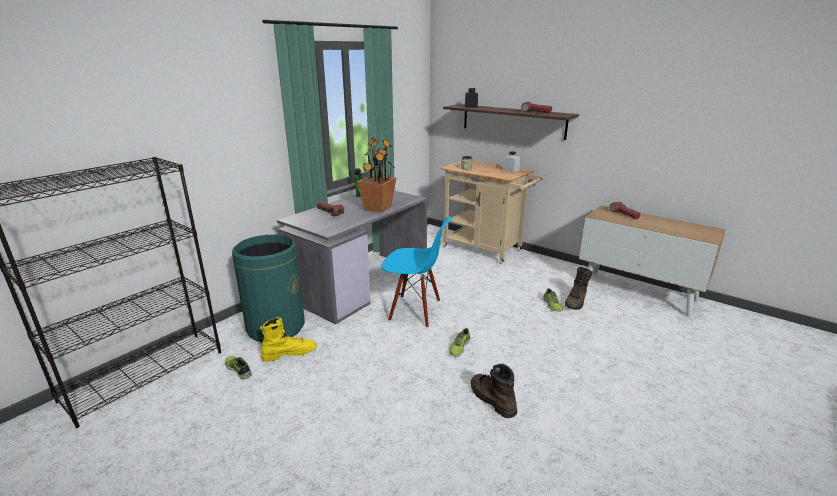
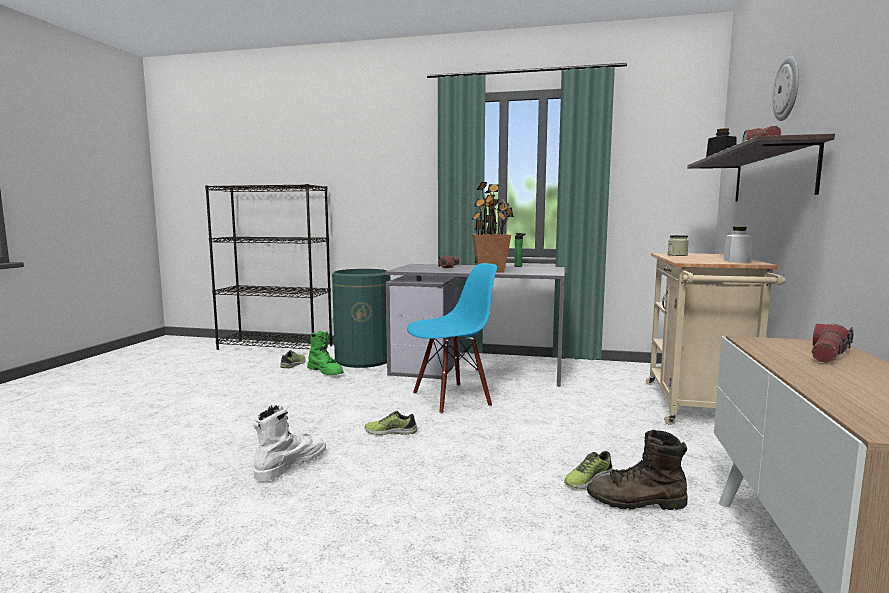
camera: 65 degrees right, 15 degrees down
yellow boot [260,317,317,362] -> green boot [307,331,344,375]
blue chair [381,216,451,328] -> blue chair turned 105 degrees counterclockwise [407,263,497,414]
brown boot [471,364,517,418] -> white boot [253,405,326,481]
none -> wall clock [772,56,799,121]

